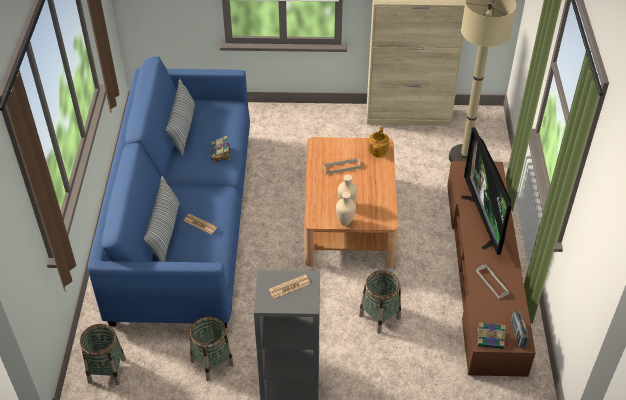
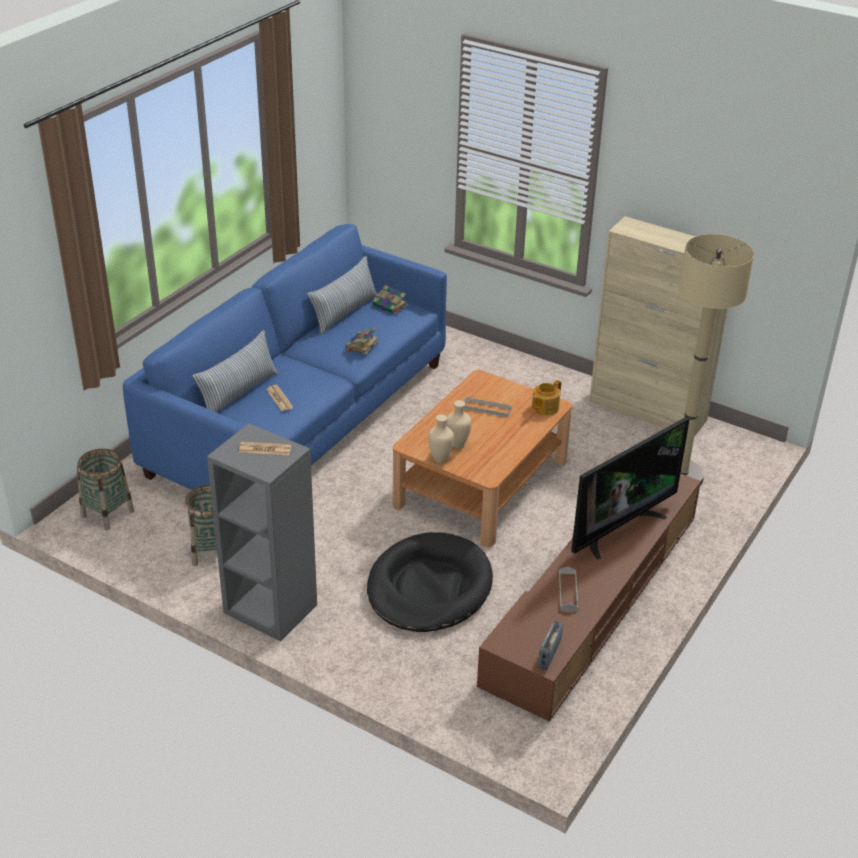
camera: 30 degrees right, 10 degrees down
basket [359,270,401,334] -> black dog bed [367,532,493,632]
television [461,127,511,255] -> television turned 150 degrees counterclockwise [571,417,690,560]
book [477,322,509,349] -> book moved to [373,285,407,314]

